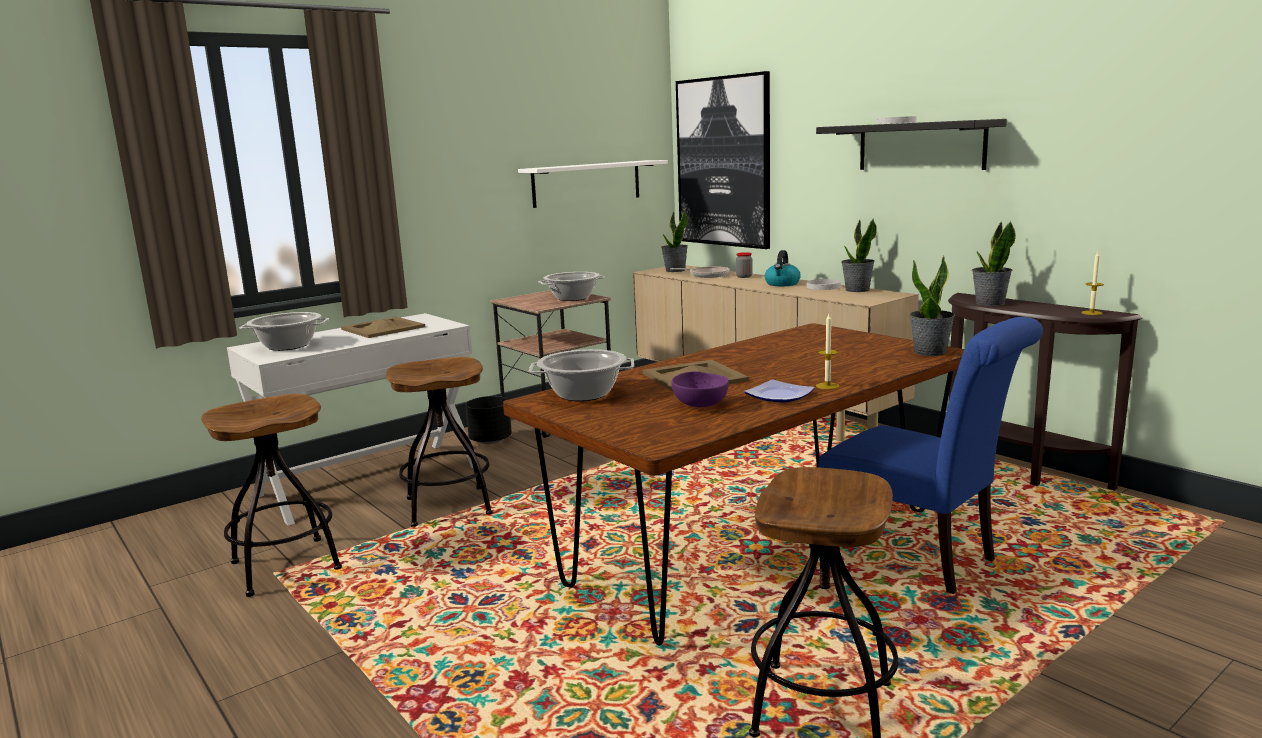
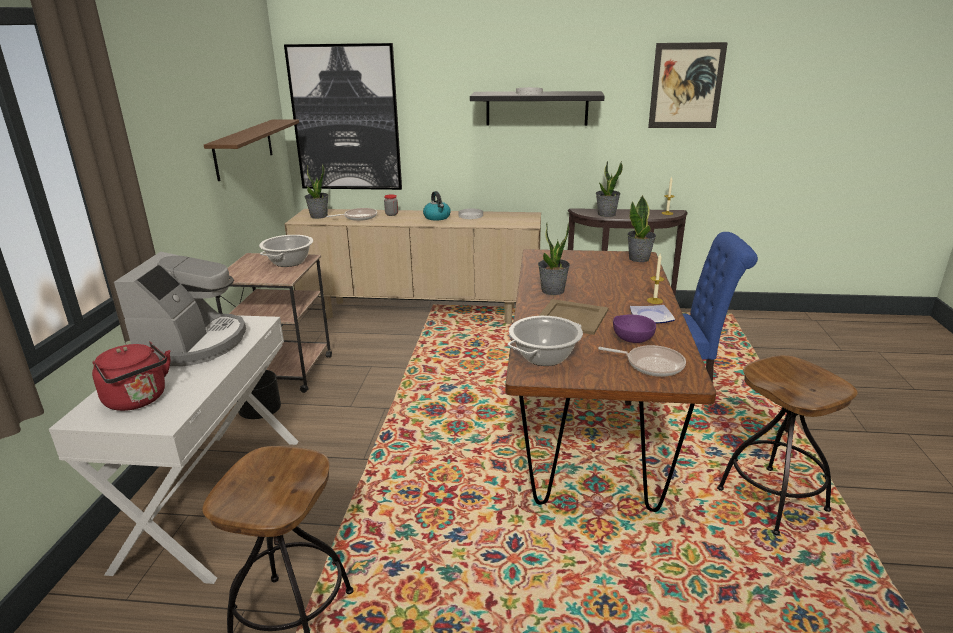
camera: 45 degrees left, 10 degrees up
cooking pot [240,312,329,351] -> red kettle [92,342,170,411]
beige tray [341,317,425,338] -> coffee machine [114,251,246,366]
brown stool [386,357,493,527] -> none
white shelf [518,160,668,208] -> brown shelf [204,120,299,181]
potted plant [841,219,877,292] -> potted plant moved to [538,222,570,295]
none -> frying pan [598,345,686,377]
none -> picture [648,42,728,128]

